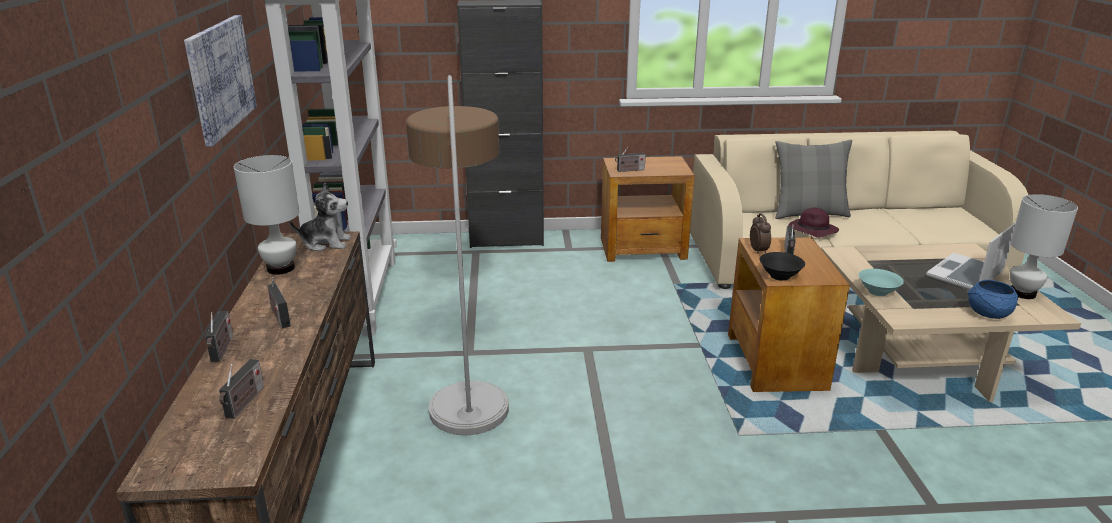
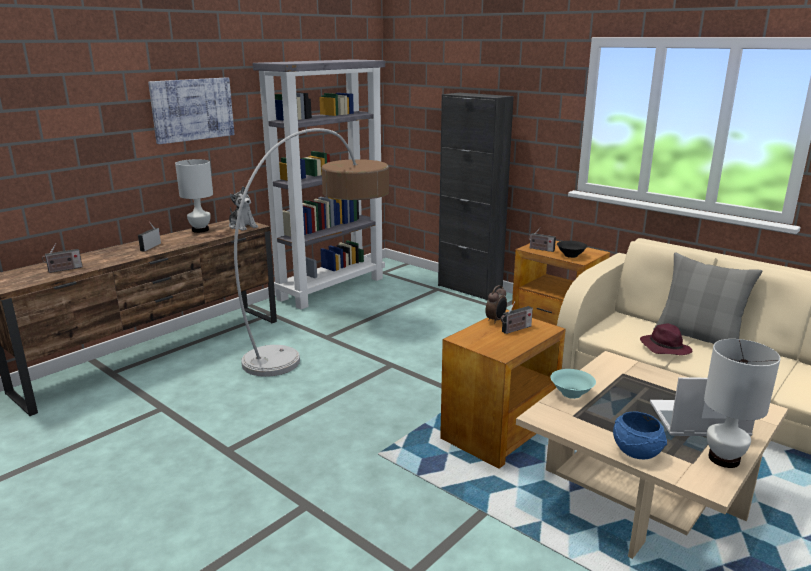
camera: 45 degrees right, 5 degrees down
radio [205,311,233,362] -> none
black bowl [759,252,805,281] -> black bowl moved to [557,241,588,258]

